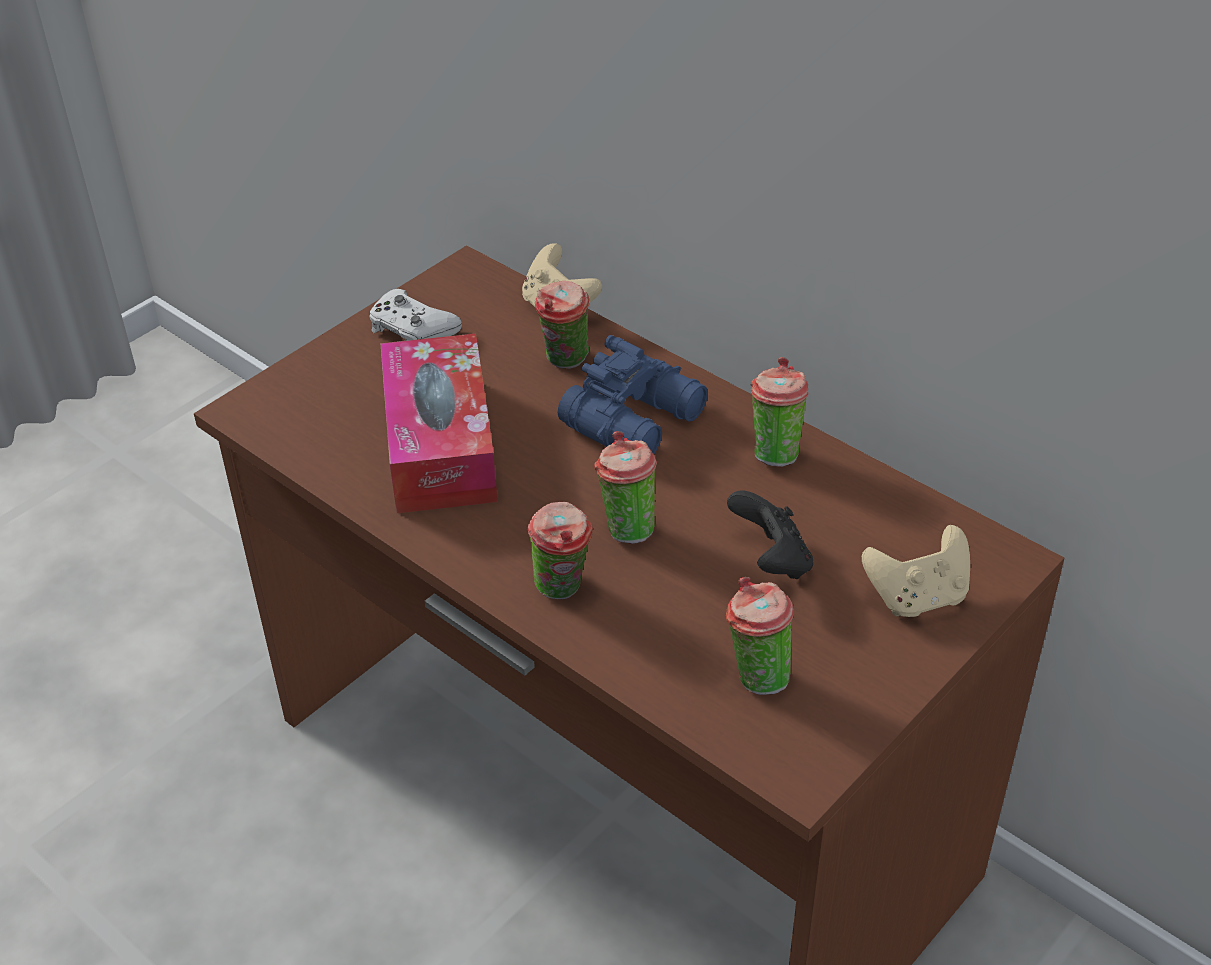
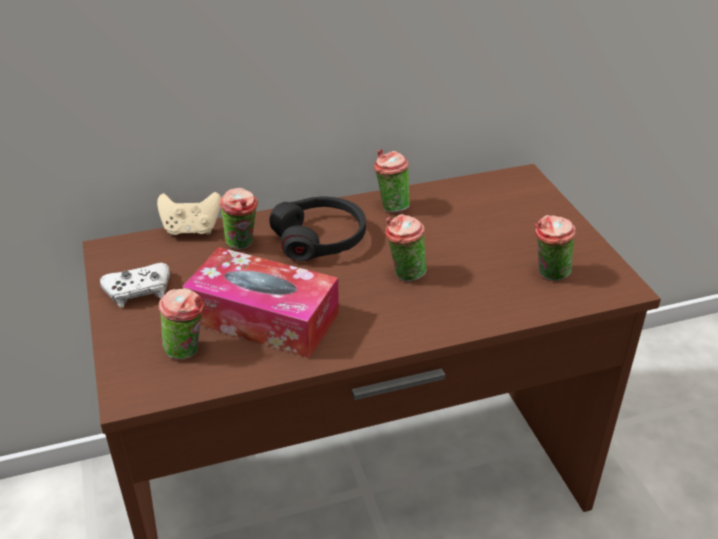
camera: 60 degrees left, 5 degrees down
cup [527,502,593,599] -> cup moved to [158,288,205,359]
blue binoculars [558,335,708,454] -> black headphones [269,196,366,261]
black game controller [727,490,813,579] -> none
beige game controller [862,525,970,617] -> none

